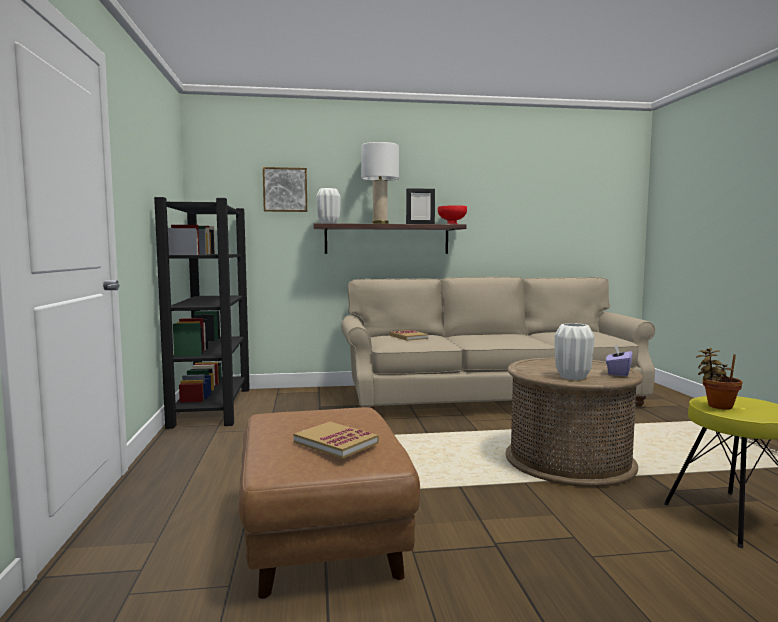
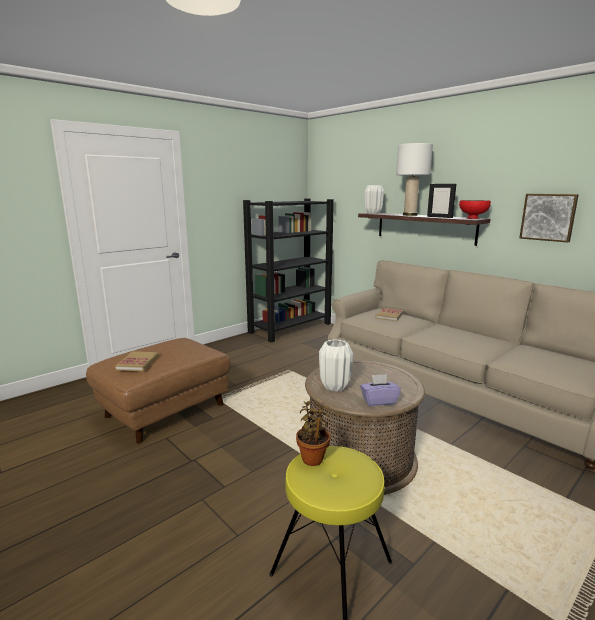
camera: 55 degrees right, 10 degrees up
picture [263,167,307,212] -> picture moved to [519,194,579,243]

